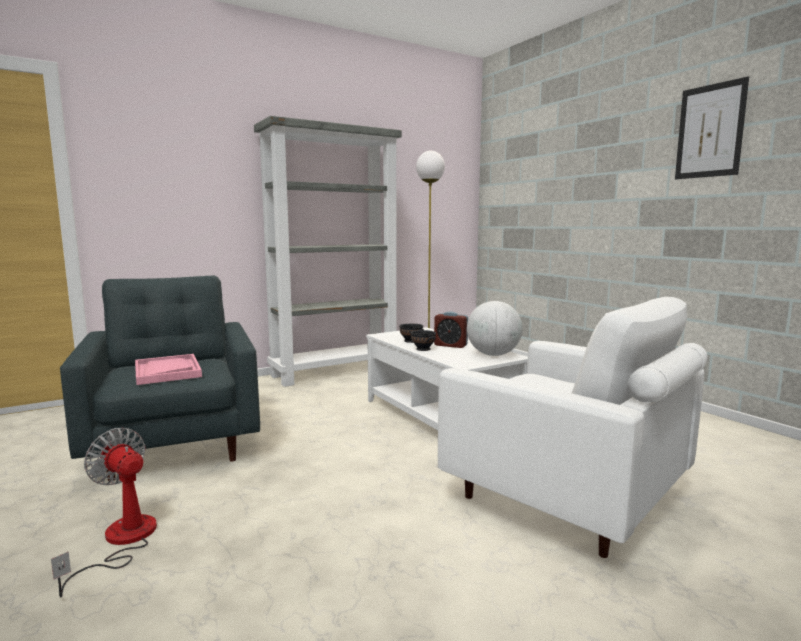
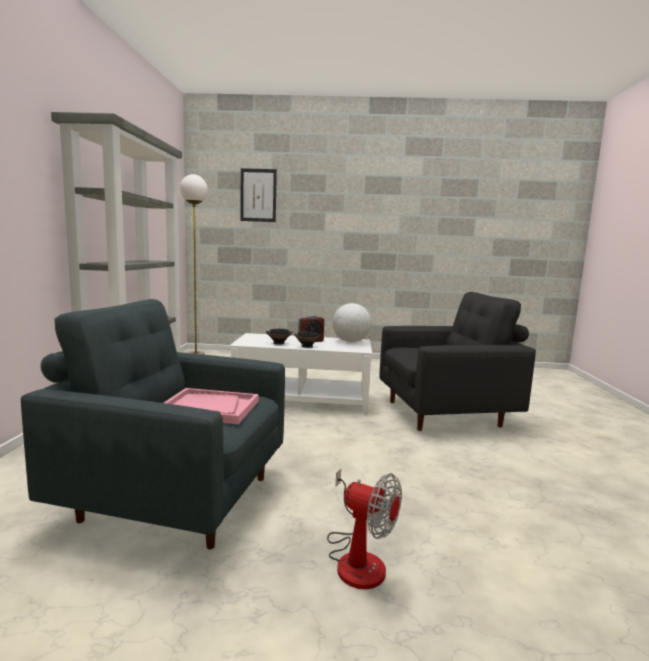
camera: 55 degrees left, 0 degrees up
fan [51,428,157,598] -> fan turned 135 degrees counterclockwise [327,469,402,589]
white armchair [438,297,708,558] -> black armchair [379,292,536,431]
picture [675,76,749,179] -> picture moved to [240,168,277,222]

